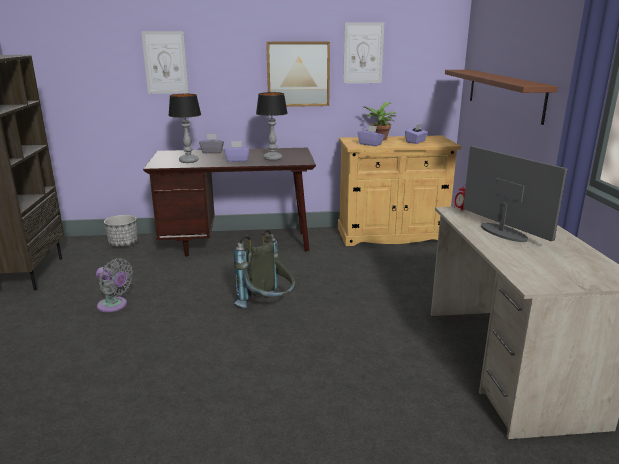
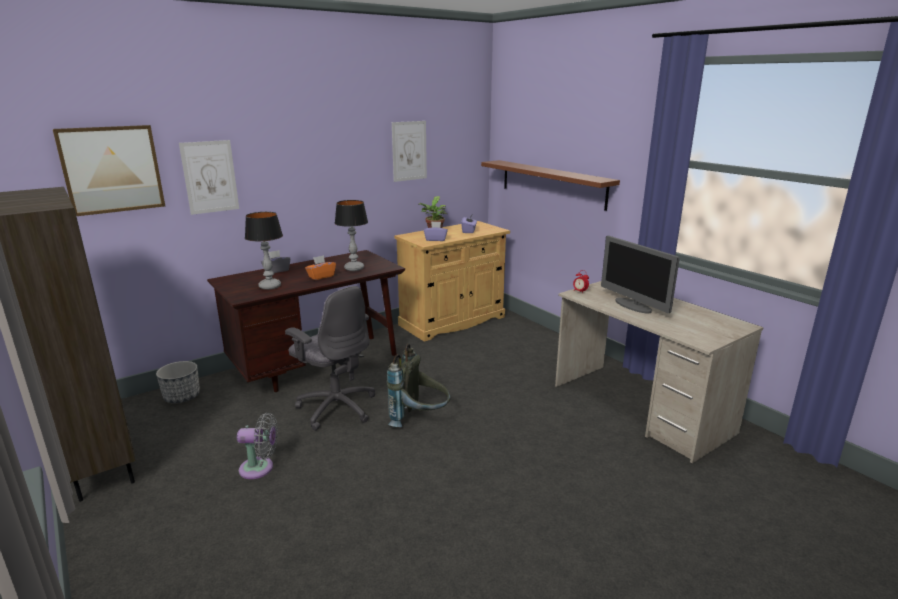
camera: 30 degrees left, 0 degrees up
purple tissue box [224,141,250,162] -> orange tissue box [305,255,336,280]
picture [266,41,330,107] -> picture moved to [53,125,165,216]
monitor [463,146,568,242] -> monitor turned 150 degrees counterclockwise [601,236,680,313]
none -> grey office chair [285,286,375,431]

